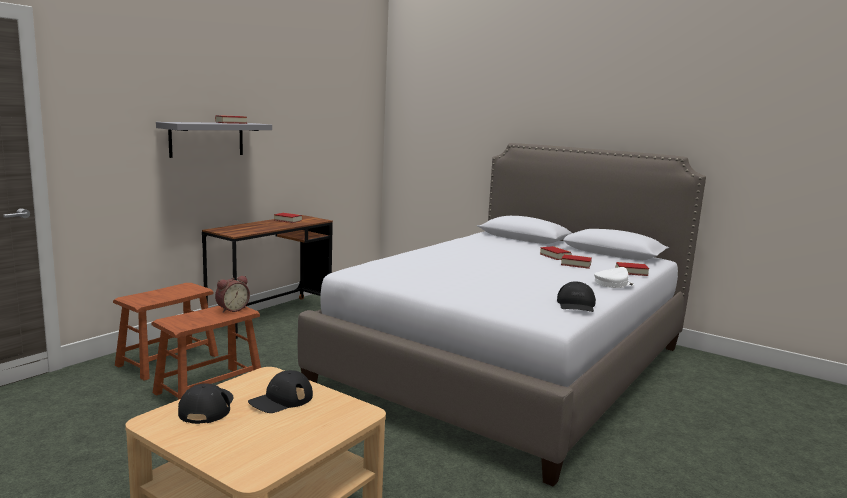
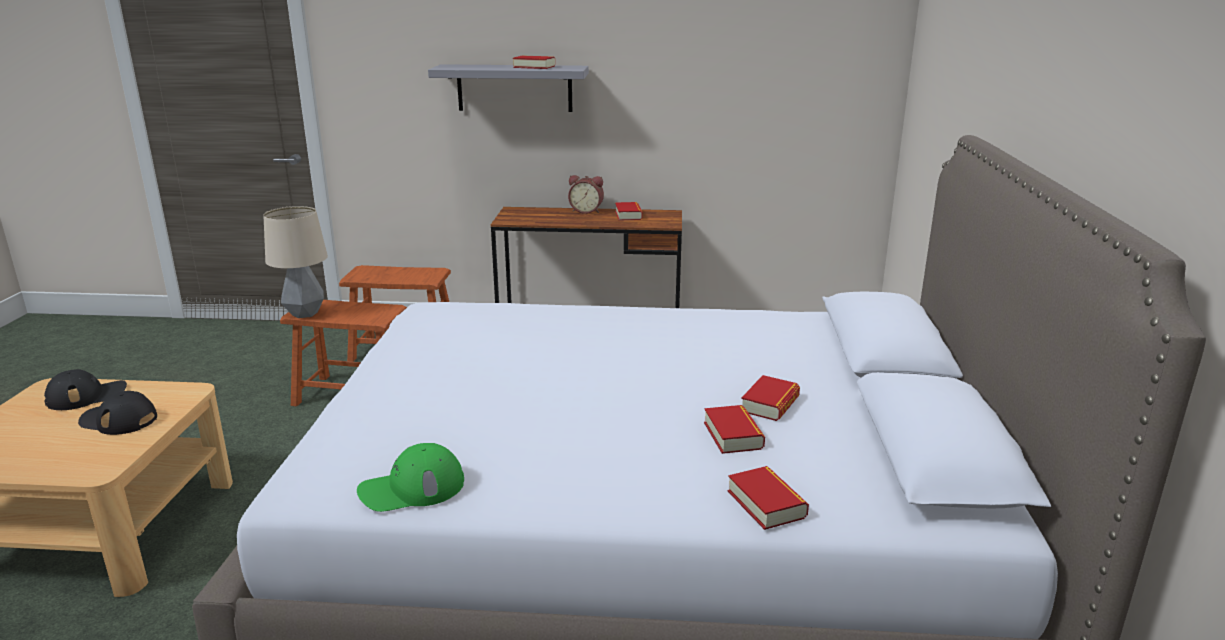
camera: 60 degrees right, 10 degrees up
alarm clock [215,276,250,313] -> alarm clock moved to [568,175,604,214]
black cap [557,281,596,312] -> green cap [357,443,464,512]
white cap [594,267,634,288] -> none
none -> table lamp [263,206,328,318]

